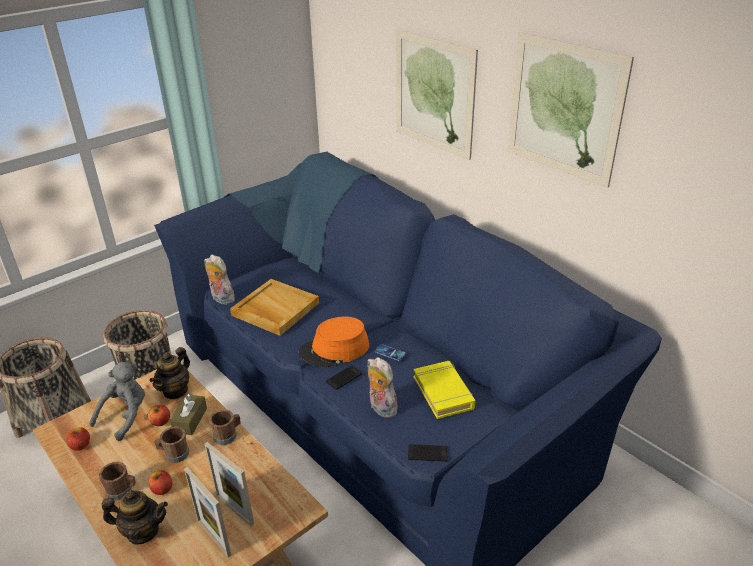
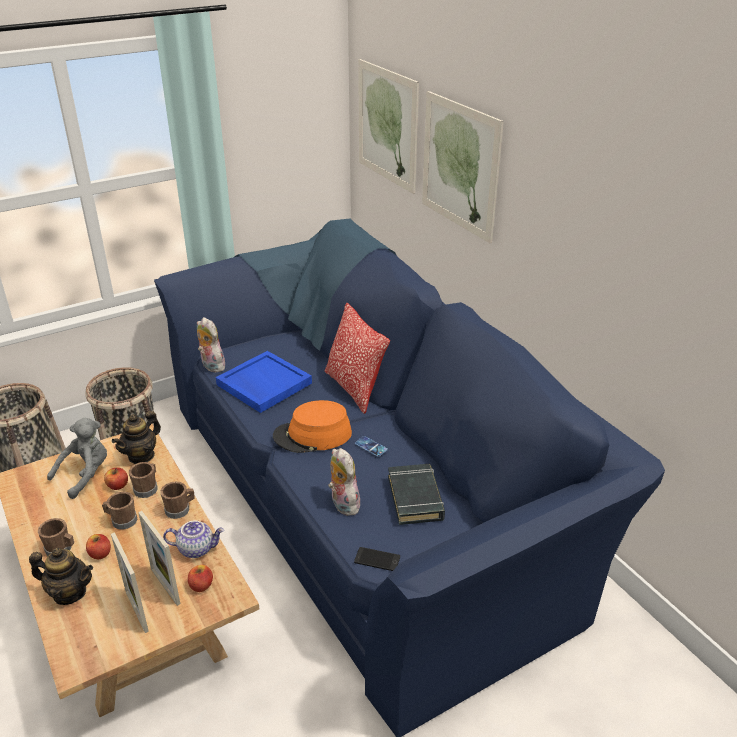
camera: 10 degrees right, 0 degrees up
apple [67,427,90,451] -> apple moved to [188,565,213,592]
brown tissue box [170,393,207,435] -> brown mug [129,462,158,498]
beige tray [230,279,319,336] -> blue tray [216,351,312,413]
phone [326,365,362,390] -> none
yellow book [414,361,476,419] -> black book [388,464,445,525]
picture [507,32,634,188] -> picture moved to [358,59,419,194]
none -> teapot [163,520,224,558]
none -> pillow [324,302,390,414]

